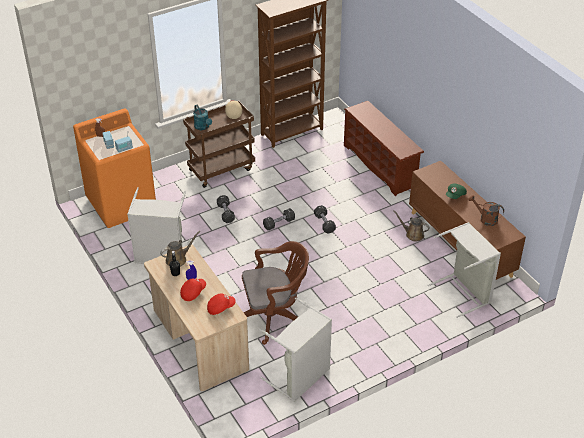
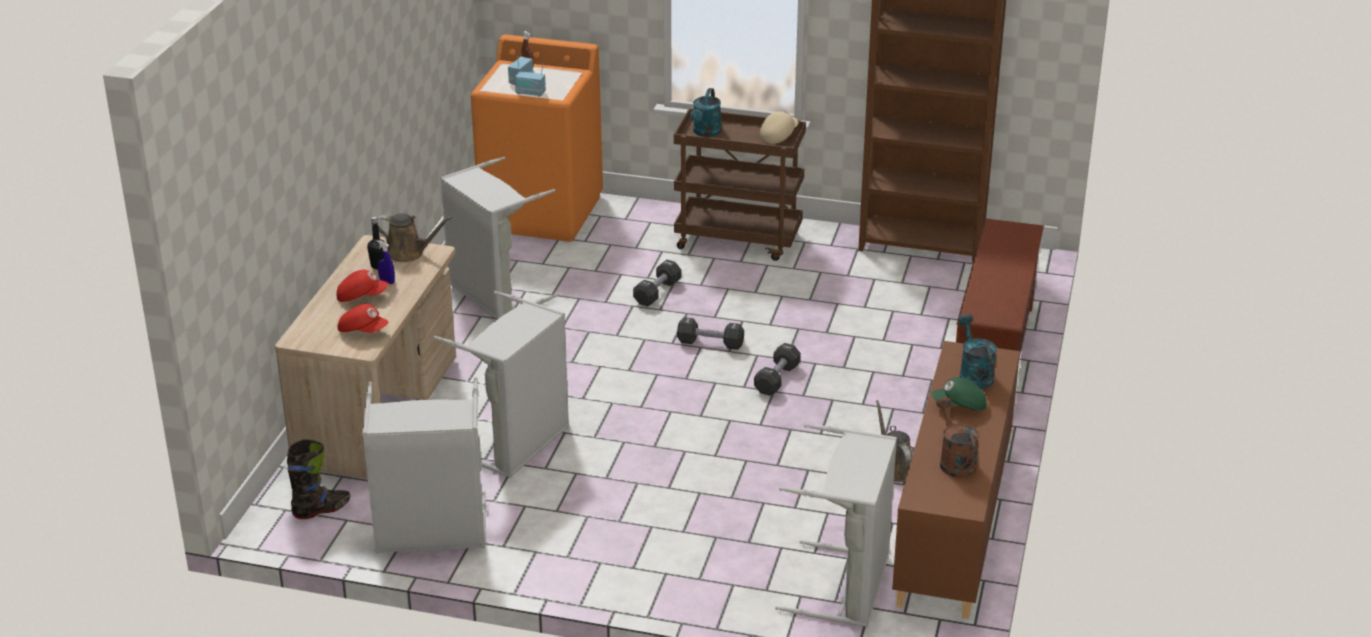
camera: 45 degrees right, 10 degrees down
brown office chair [242,241,309,345] -> grey laundry basket [434,291,569,478]
none -> black boot [287,439,350,519]
none -> turquoise watering can [958,315,997,389]

